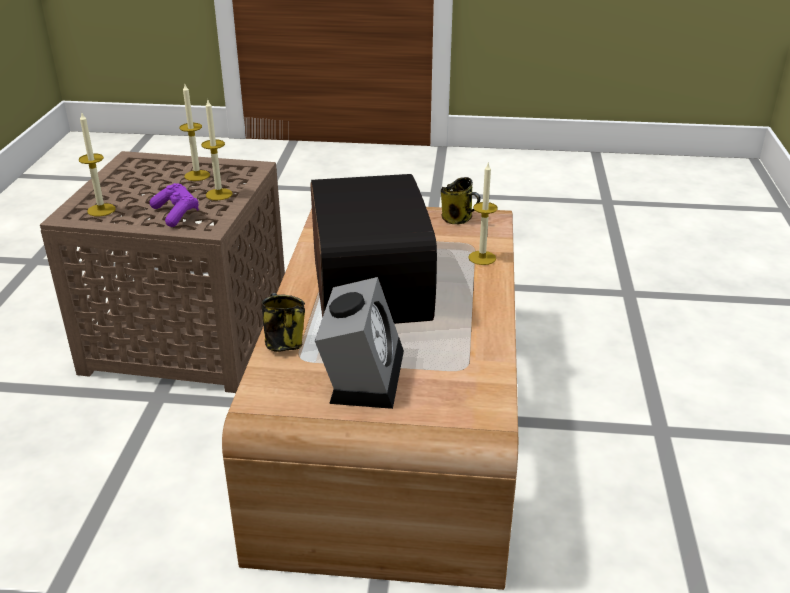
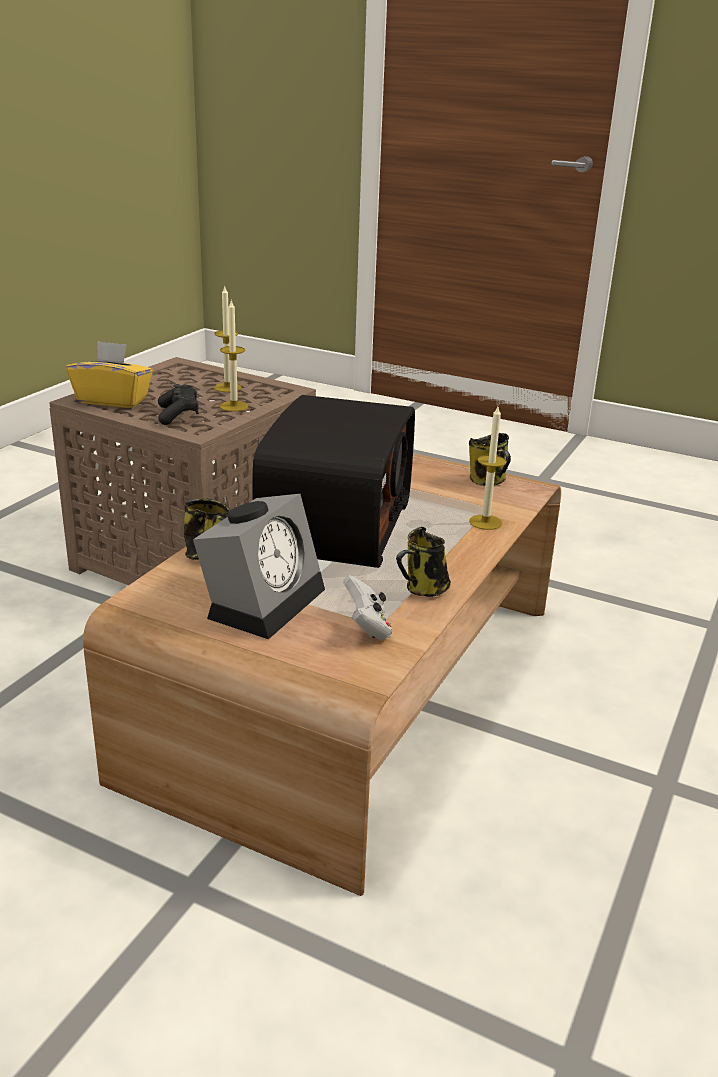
camera: 20 degrees right, 5 degrees down
candle [79,113,116,216] -> yellow tissue box [66,341,153,408]
purple game controller [150,183,199,227] -> black game controller [158,384,199,425]
none -> white game controller [343,575,392,640]
none -> mug [396,527,451,597]

